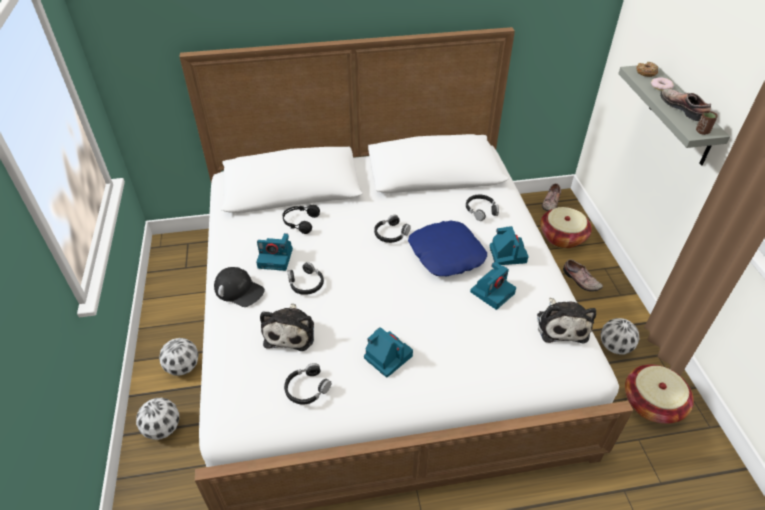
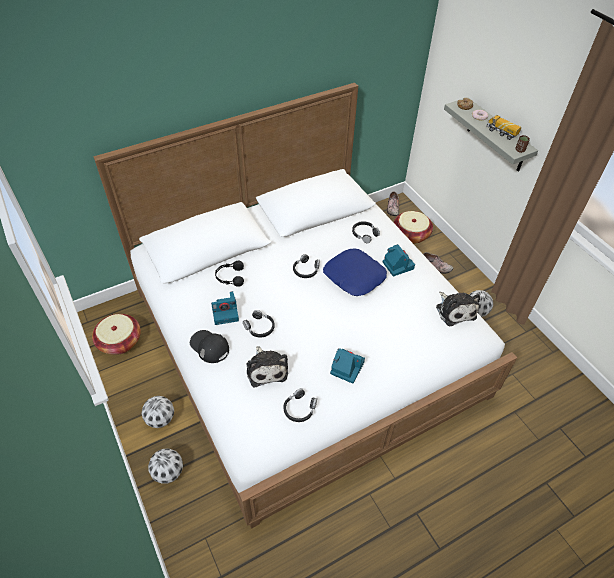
camera: 20 degrees left, 5 degrees up
black cap [214,267,265,307] -> black cap turned 150 degrees counterclockwise [190,330,229,363]
camera [470,262,516,310] -> none
basket [625,364,694,424] -> basket moved to [92,314,141,355]
shoe [660,89,711,121] -> toy truck [486,115,521,140]

